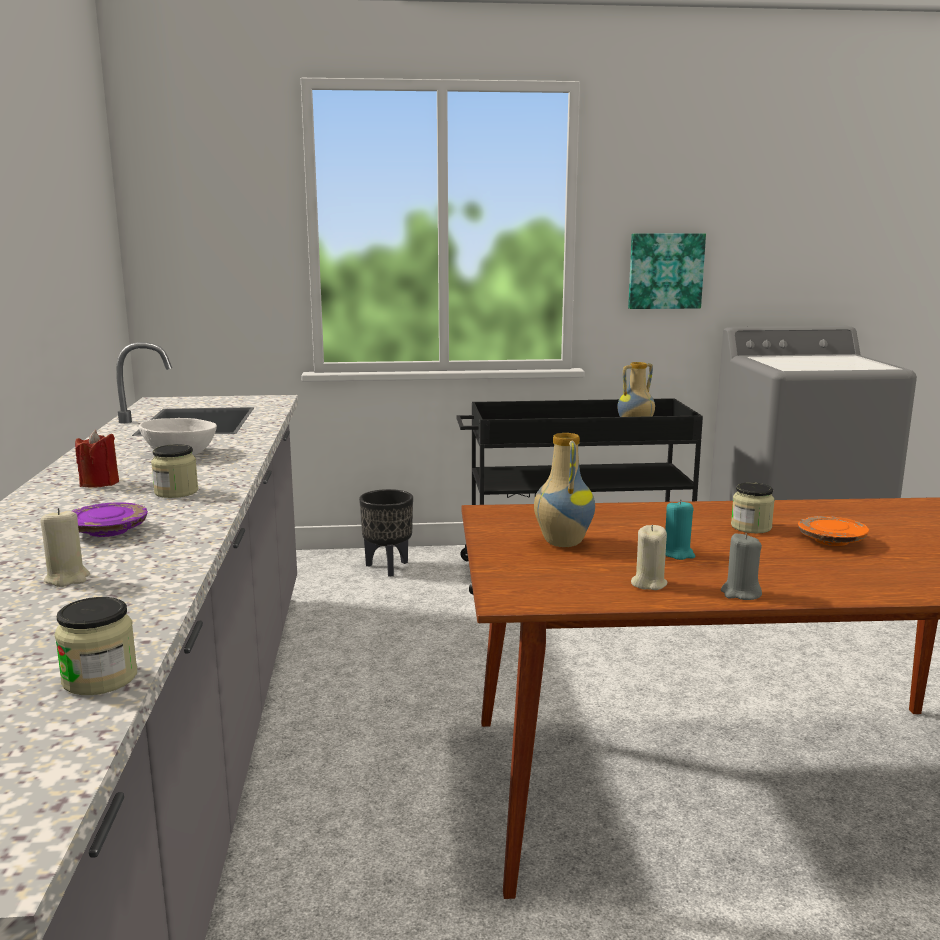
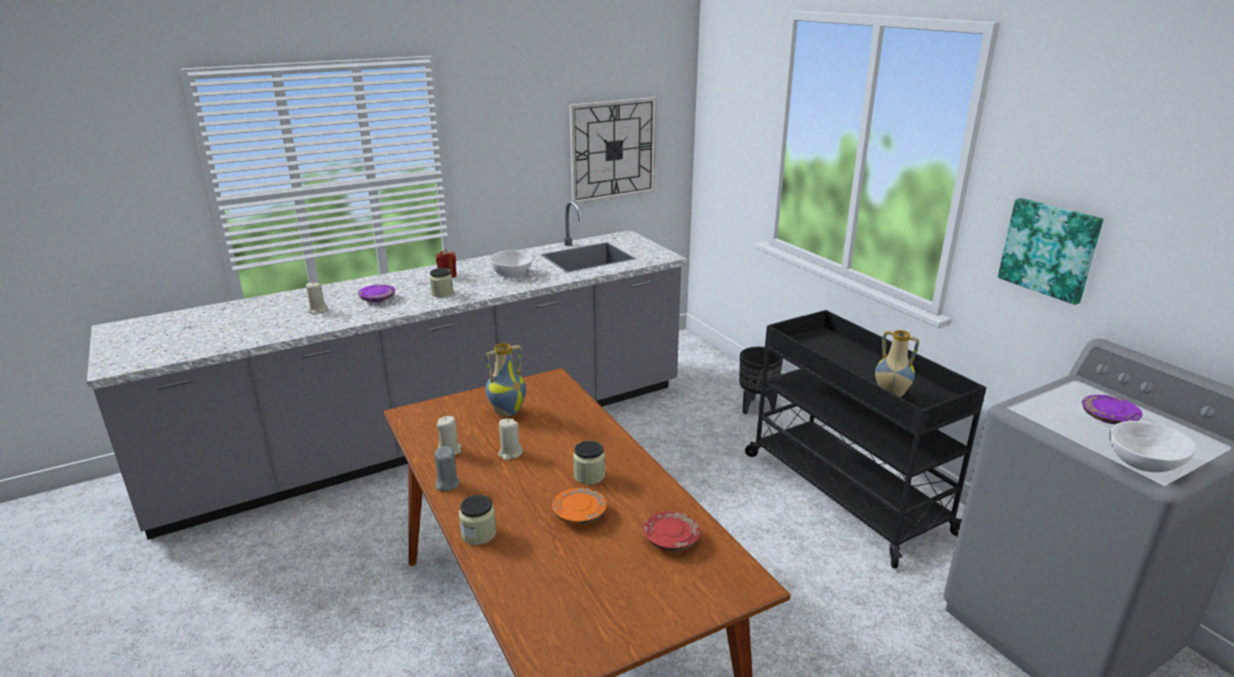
camera: 65 degrees right, 10 degrees up
jar [55,597,137,695] -> jar moved to [459,495,496,545]
turquoise candle [665,499,695,560] -> beige candle [498,419,523,460]
none -> wall clock [569,97,657,204]
none -> red plate [643,511,700,551]
none -> purple plate [1082,395,1143,424]
none -> white bowl [1110,421,1196,472]

